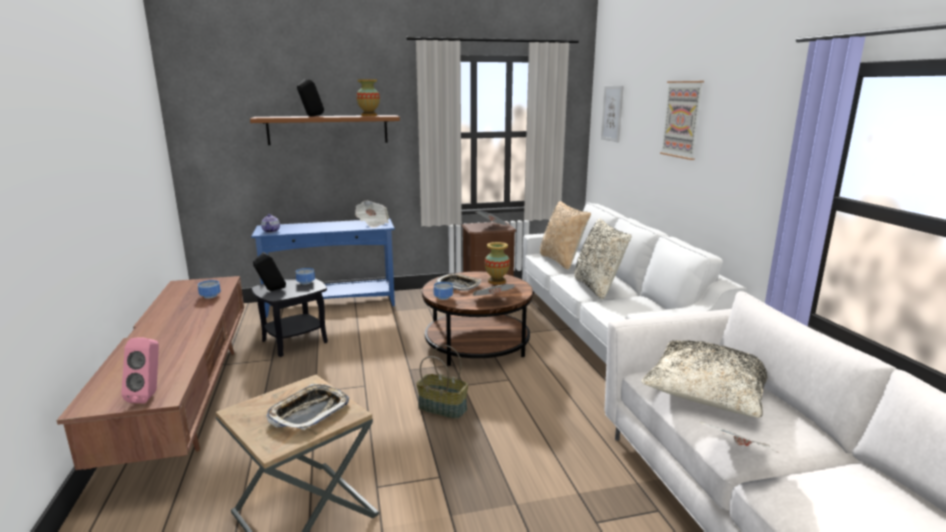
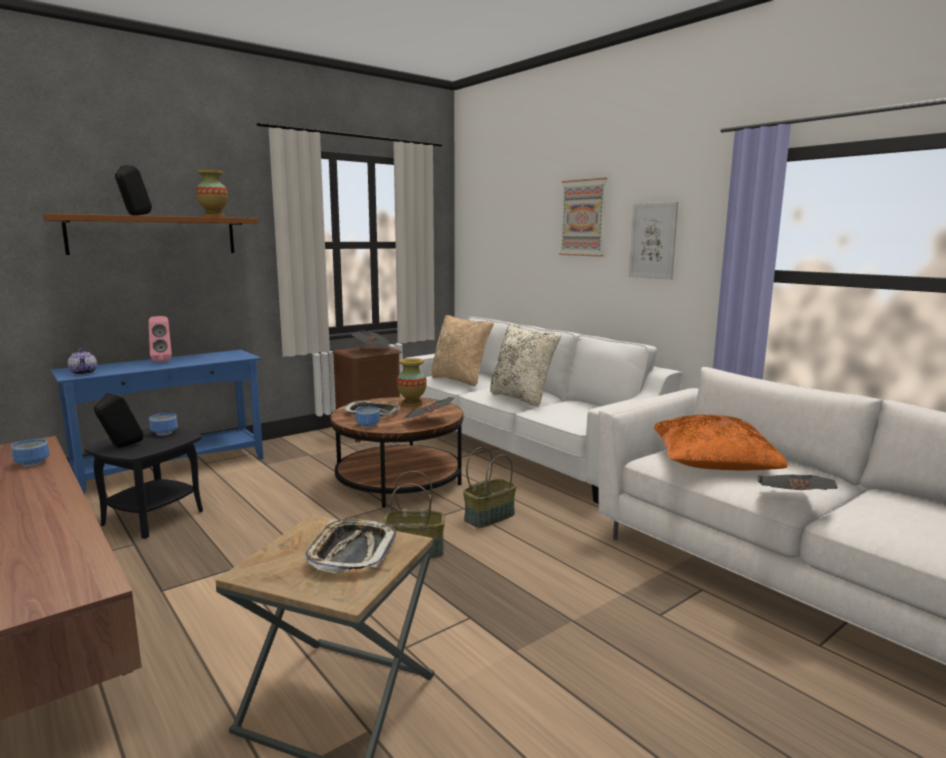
camera: 25 degrees left, 5 degrees down
pink speaker [121,337,159,403] -> pink speaker moved to [149,316,172,362]
newspaper [355,201,389,228] -> none
picture [601,86,624,142] -> picture moved to [629,202,678,280]
beige pillow [641,340,767,418] -> orange pillow [654,414,788,470]
none -> basket [463,447,517,528]

